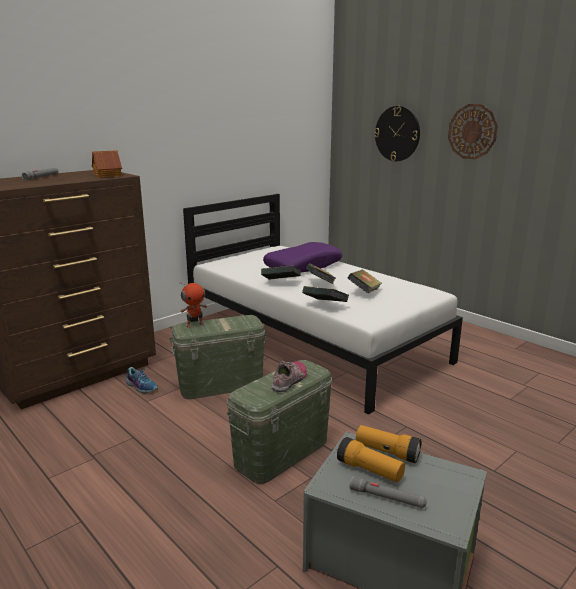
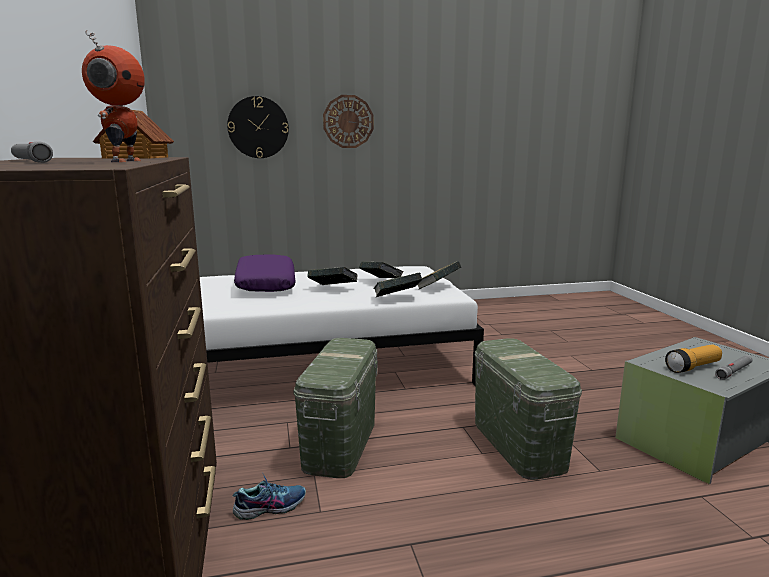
camera: 60 degrees left, 5 degrees down
toy robot [180,281,207,328] -> toy robot moved to [82,30,145,162]
book [261,266,301,280] -> book moved to [417,261,461,289]
shoe [272,361,307,392] -> none
flashlight [356,425,421,463] -> none

